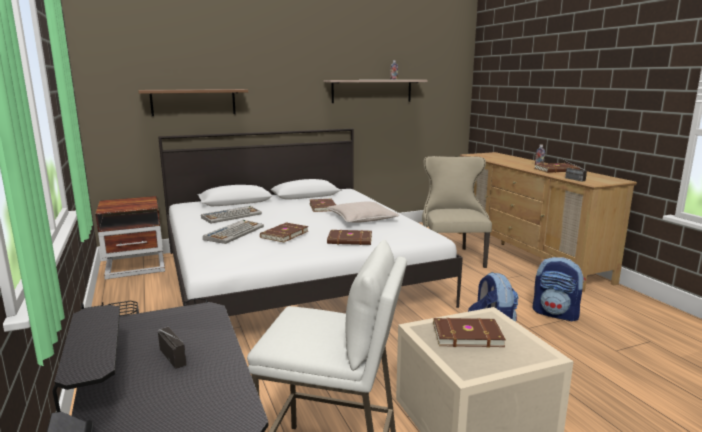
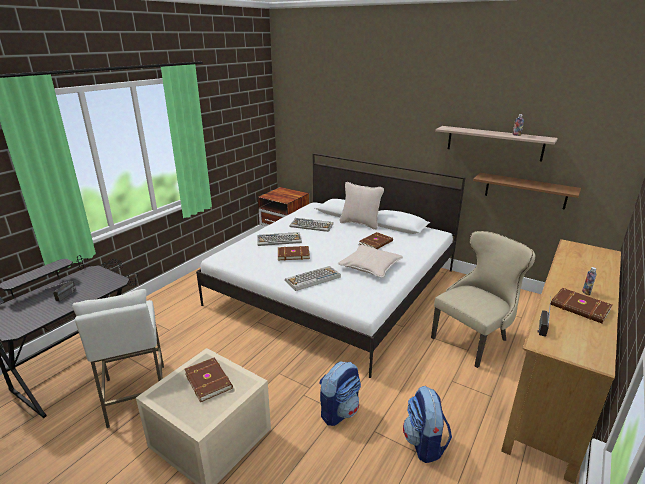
camera: 55 degrees right, 10 degrees up
brown shelf [138,89,248,116] -> brown shelf moved to [473,173,581,210]
brown book [327,230,372,245] -> keyboard [285,266,341,291]
none -> beige pillow [339,182,384,230]

